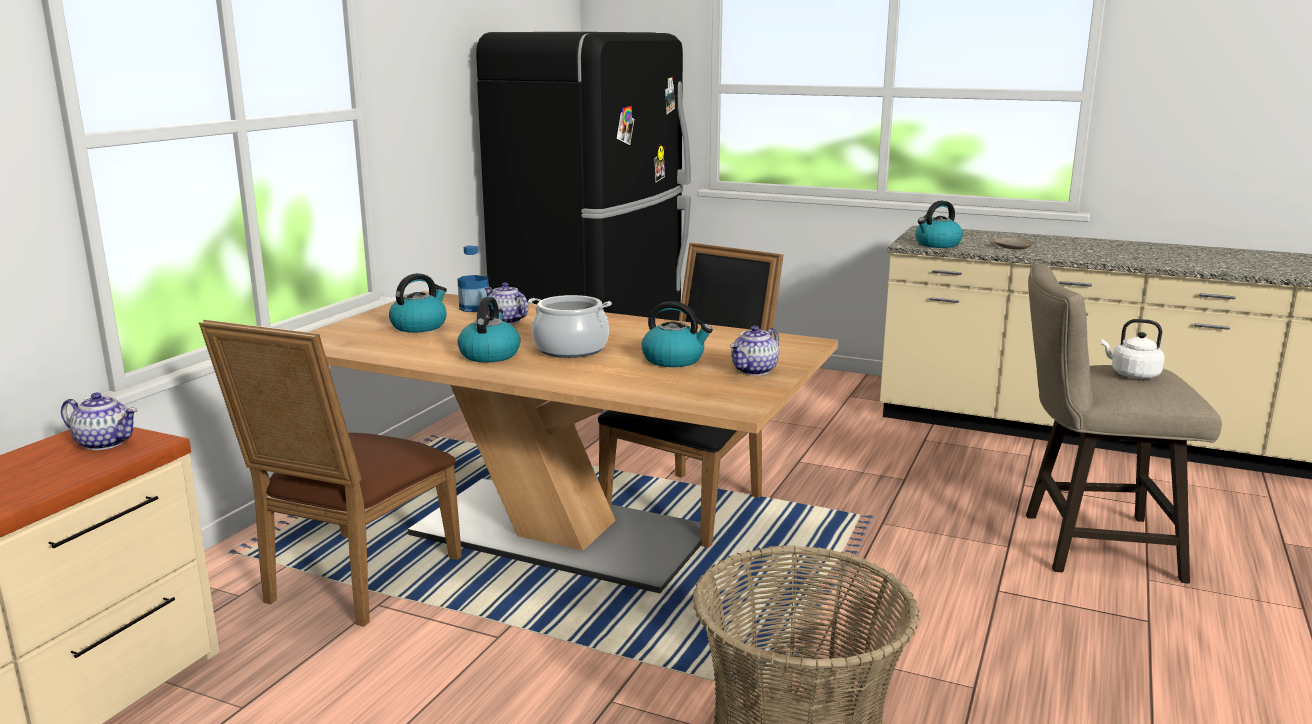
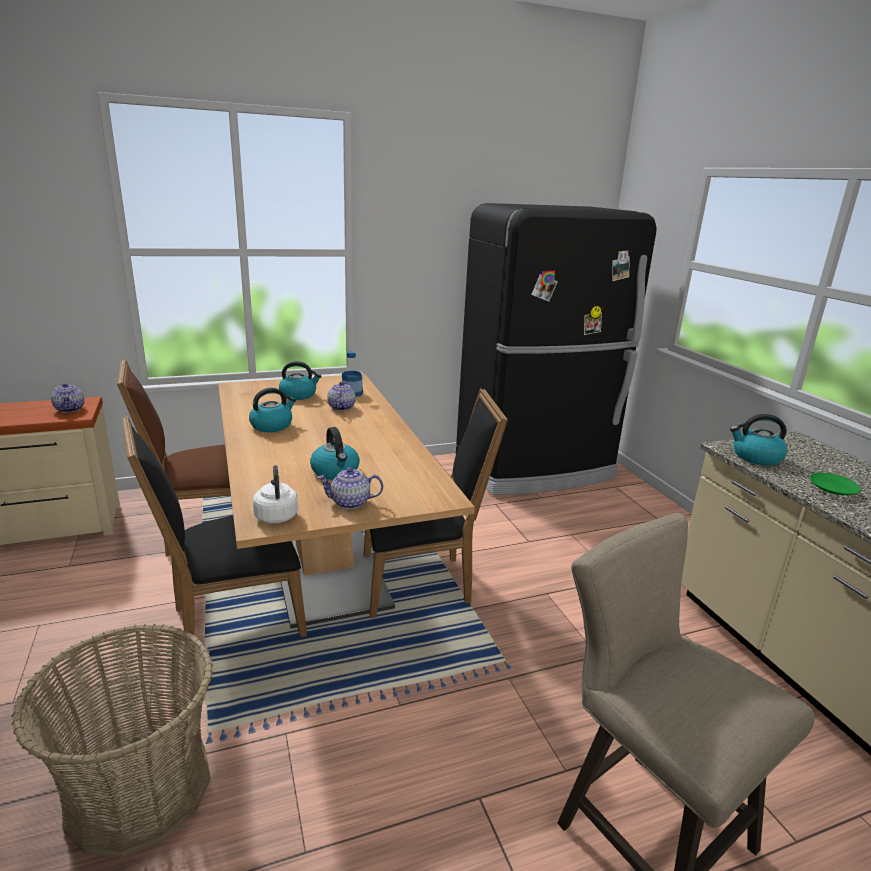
camera: 45 degrees right, 5 degrees up
cooking pot [528,295,612,358] -> none
beige plate [993,238,1034,250] -> green plate [810,472,861,495]
white kettle [1101,319,1165,379] -> white kettle moved to [253,465,298,523]
none -> black chair [121,416,307,663]

